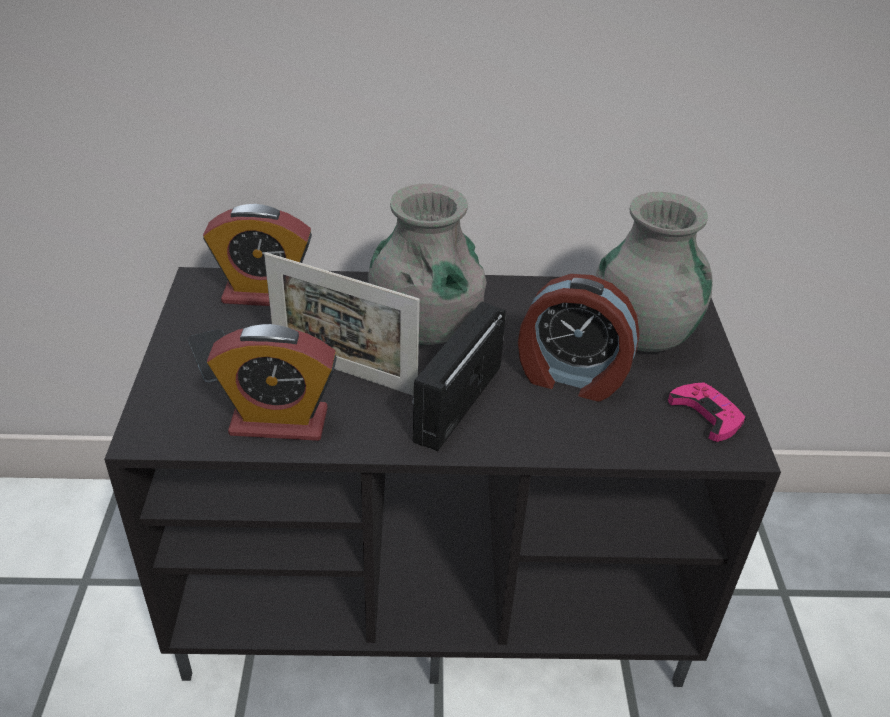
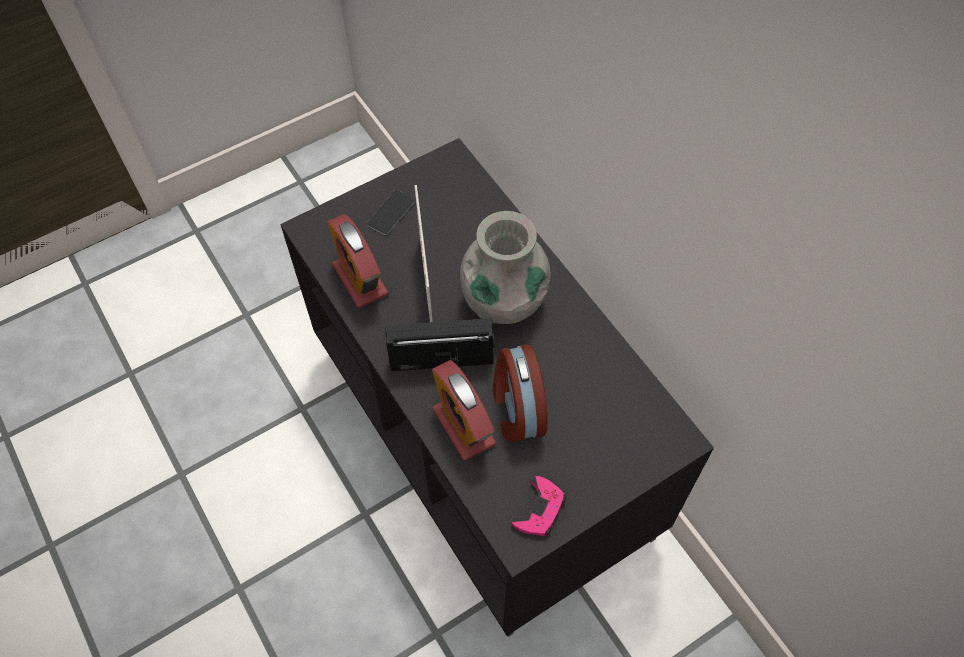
camera: 60 degrees right, 20 degrees up
alarm clock [203,204,312,306] -> alarm clock moved to [432,360,496,461]
grey vase [595,192,713,352] -> none

